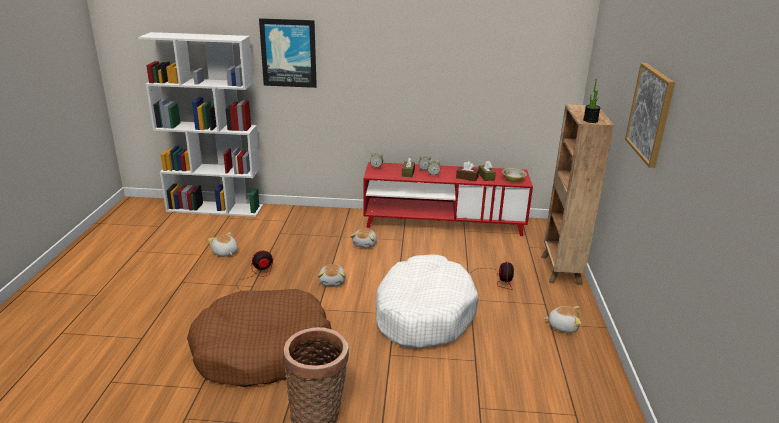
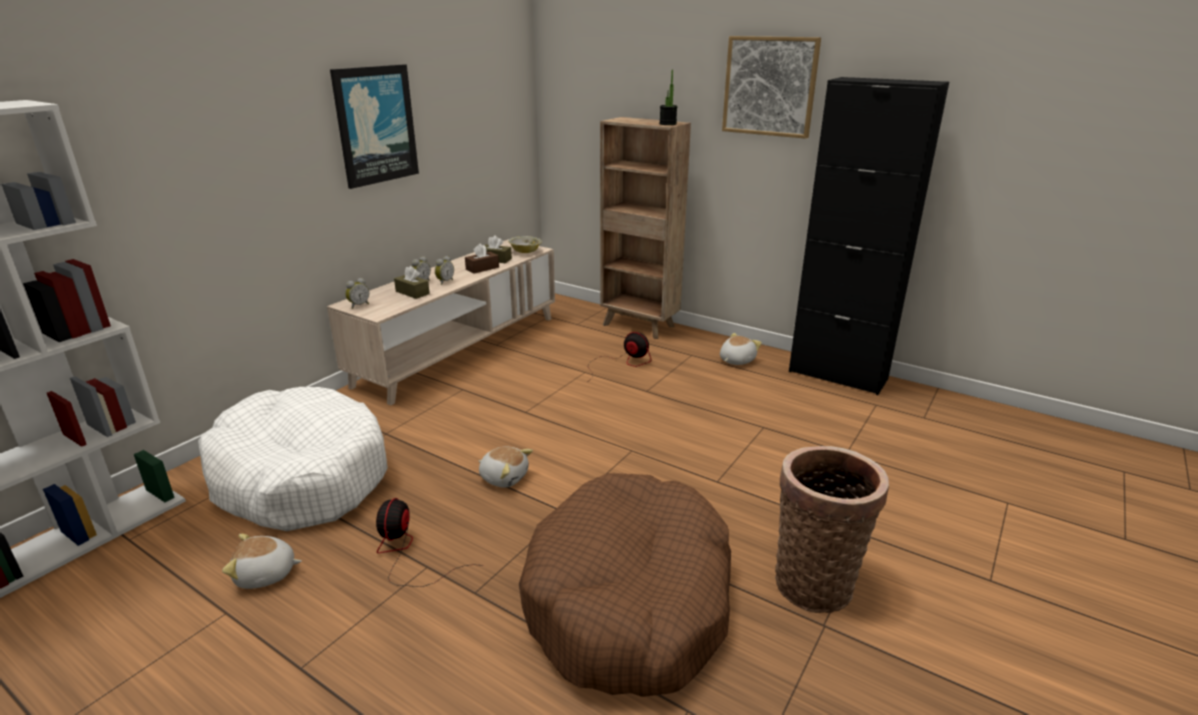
camera: 60 degrees left, 0 degrees up
picture [259,18,317,88] -> picture moved to [330,64,419,189]
plush toy [351,229,377,248] -> none
red tv stand [363,162,533,236] -> beige tv stand [327,240,555,406]
white dog bed [375,255,478,348] -> white dog bed moved to [198,387,388,531]
none -> black cabinet [789,77,949,395]

